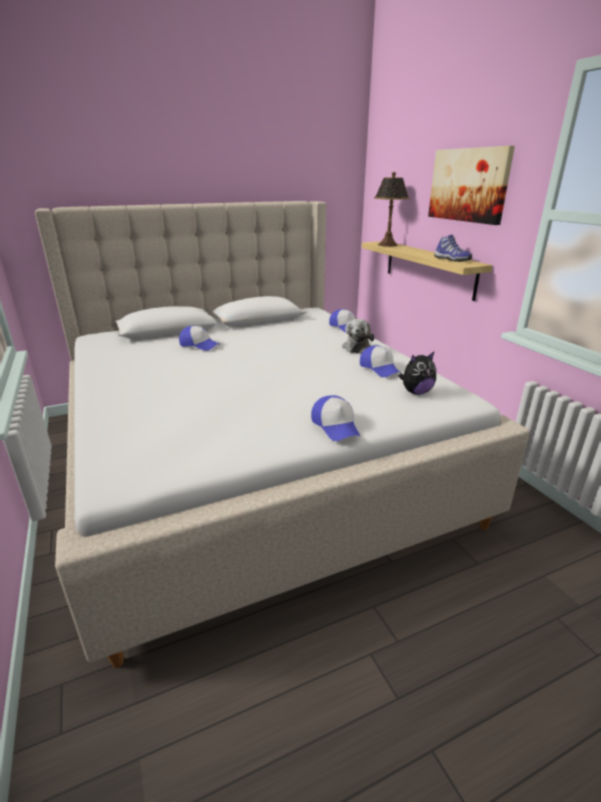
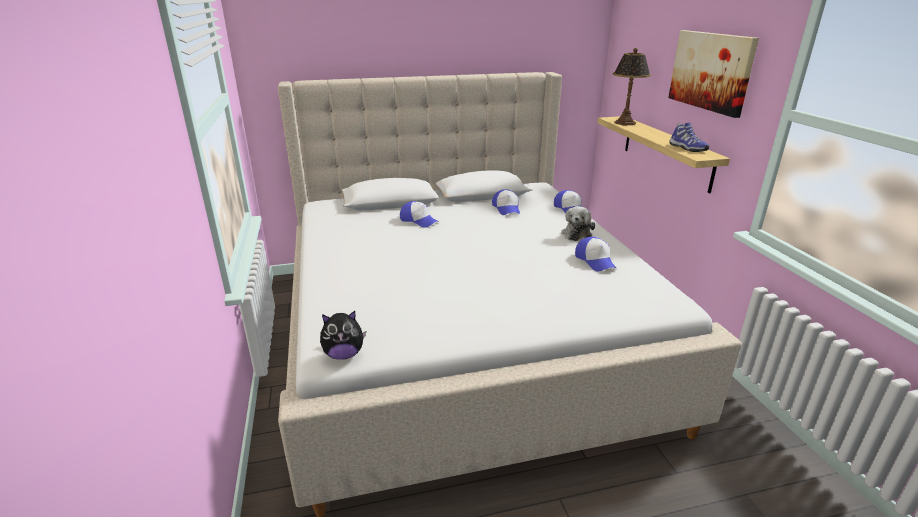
camera: 10 degrees right, 0 degrees up
cap [311,395,360,441] -> cap moved to [492,189,520,215]
plush toy [398,352,436,395] -> plush toy moved to [320,311,366,360]

